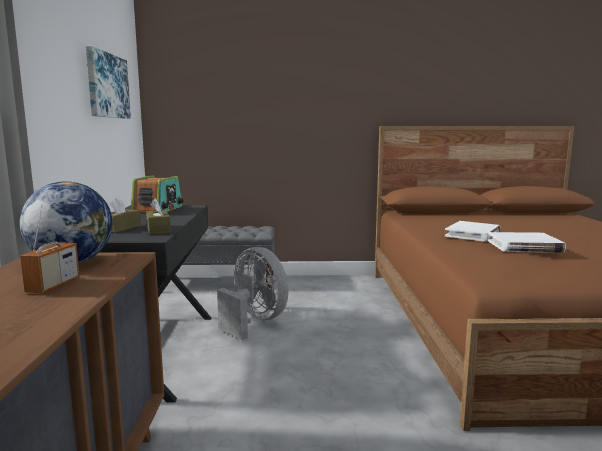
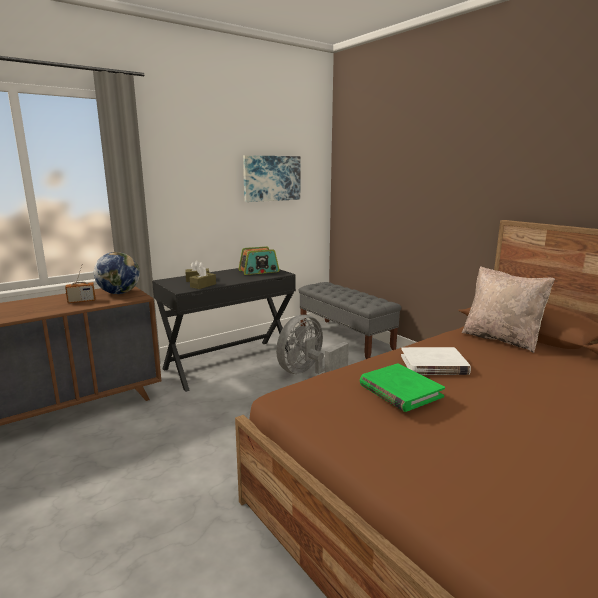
camera: 55 degrees right, 5 degrees up
grey fan [217,247,289,340] -> grey fan turned 150 degrees counterclockwise [276,315,349,374]
white book [488,232,566,253] -> green book [360,363,445,412]
none -> beige pillow [462,266,555,353]

